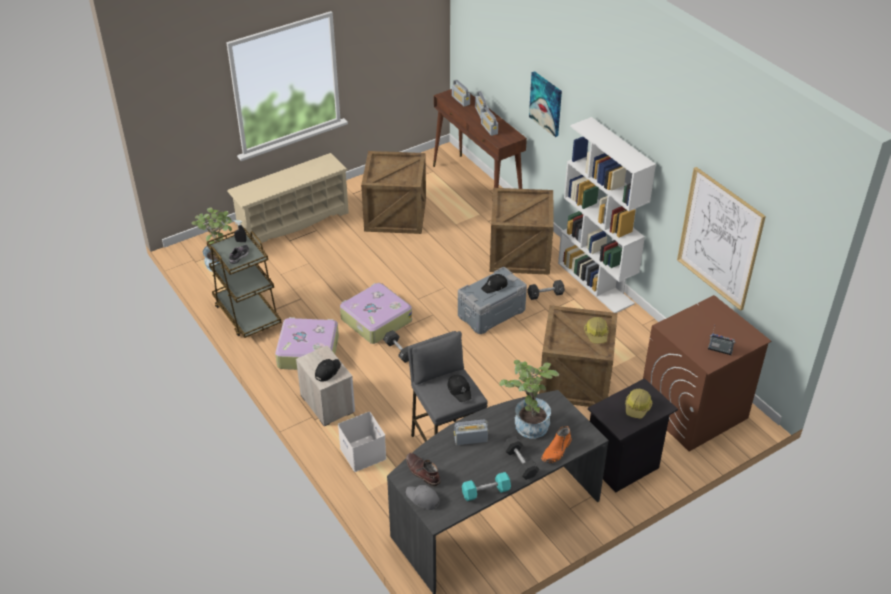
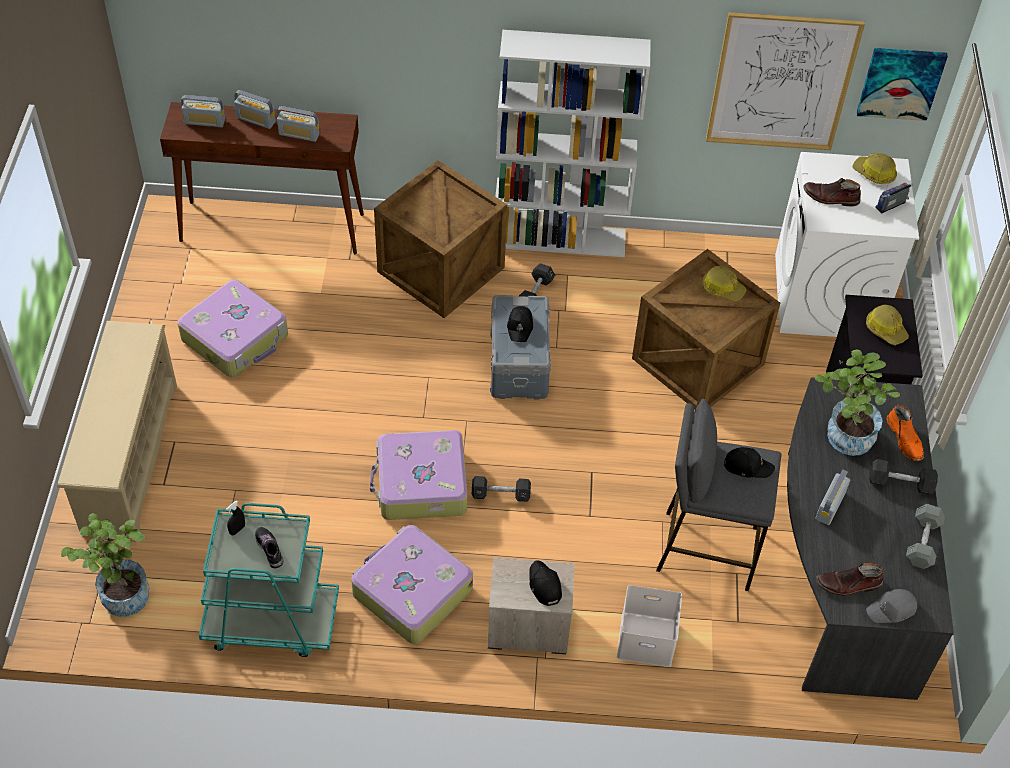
camera: 55 degrees left, 10 degrees up
brown cart [207,228,282,338] -> turquoise cart [199,503,339,657]
crate [361,151,426,234] -> suitcase [178,280,288,377]
turquoise dumbbell [462,472,511,501] -> grey dumbbell [906,504,945,569]
picture [529,71,562,137] -> picture moved to [857,48,948,121]
brown washing machine [643,295,771,452] -> white washing machine [775,152,919,337]
none -> brown boot [803,178,861,206]
none -> hard hat [852,153,897,184]

